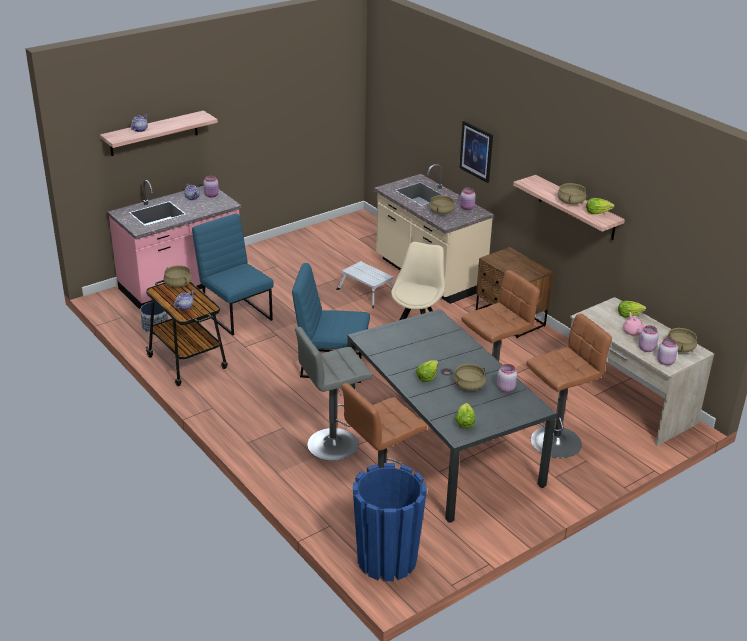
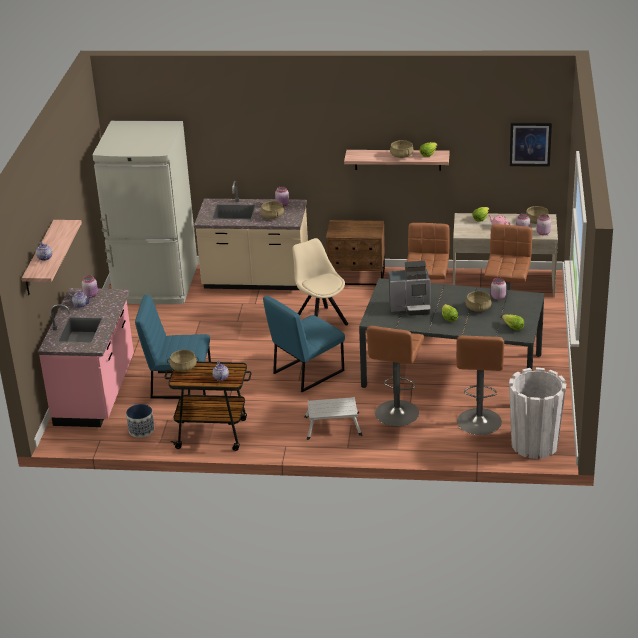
camera: 45 degrees left, 0 degrees up
grey stool [295,327,372,461] -> brown stool [367,326,424,426]
white step ladder [336,261,393,309] -> white step ladder moved to [305,397,363,440]
blue planter [353,463,427,581] -> white planter [509,367,566,459]
picture [459,121,493,183] -> picture moved to [509,122,552,167]
none -> white fridge [92,121,198,305]
none -> coffee machine [389,261,431,316]

